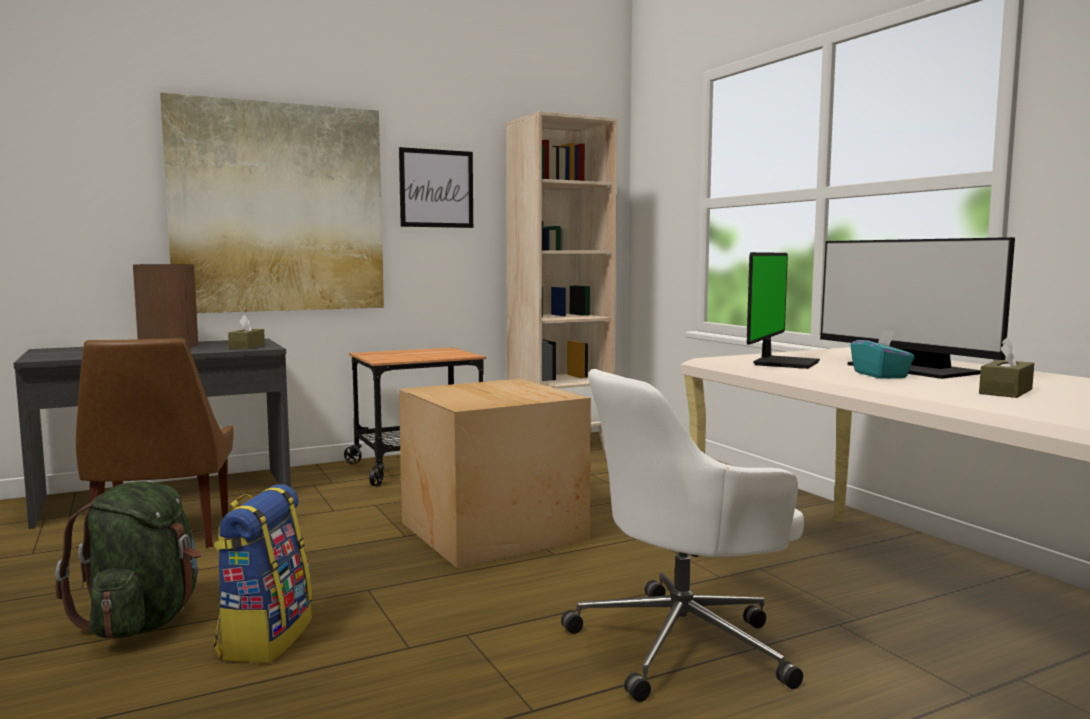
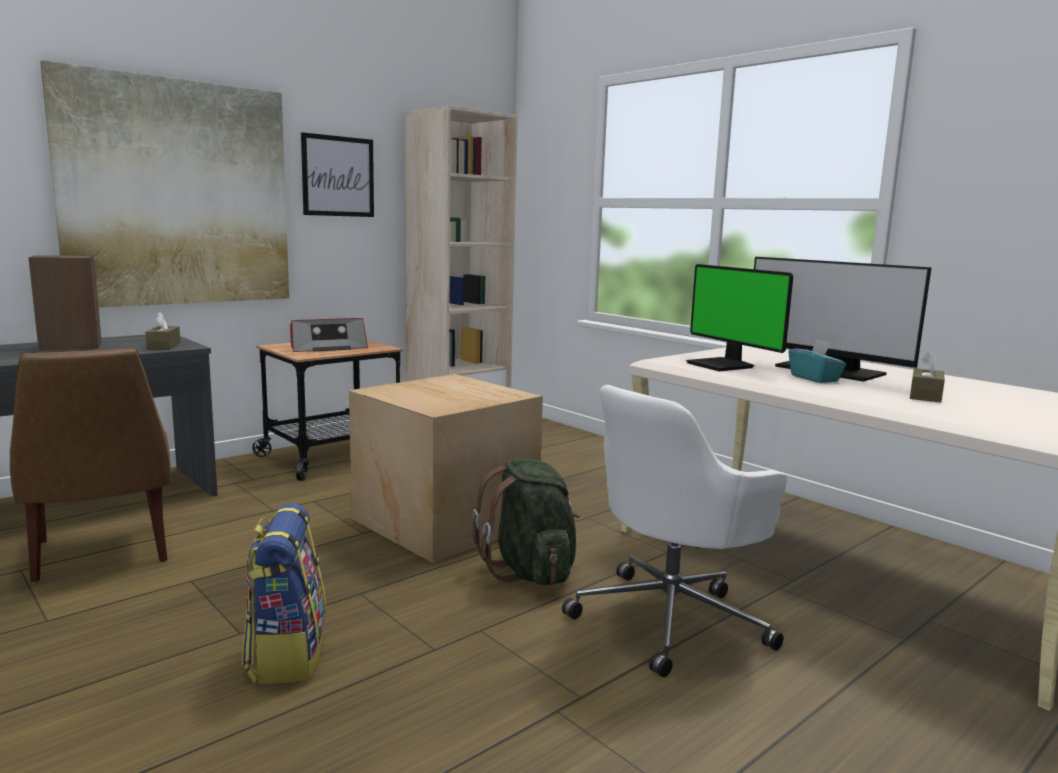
camera: 15 degrees left, 5 degrees up
green backpack [55,481,202,639] -> green backpack moved to [472,458,580,585]
monitor [747,252,820,369] -> monitor turned 135 degrees clockwise [686,264,793,371]
none -> radio [290,318,368,352]

